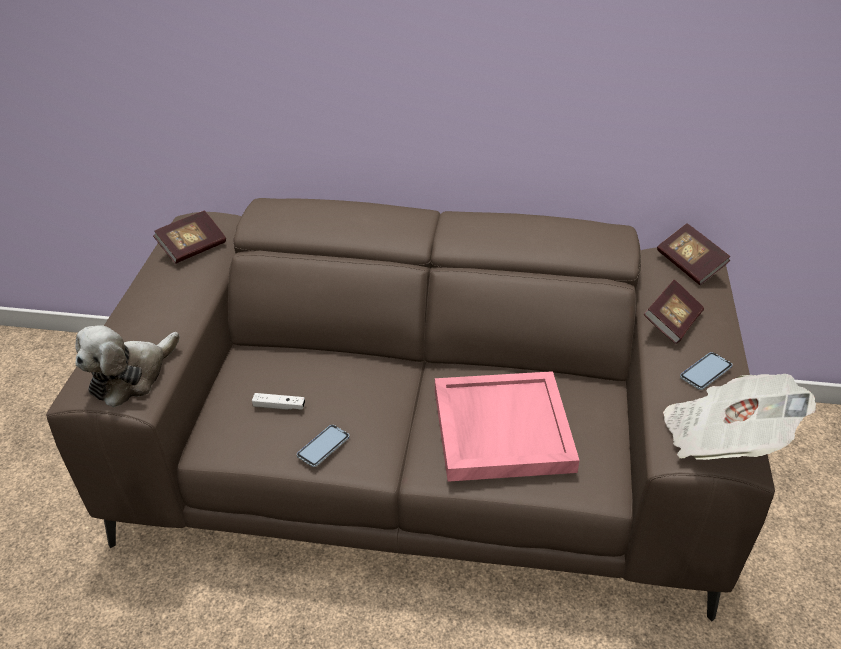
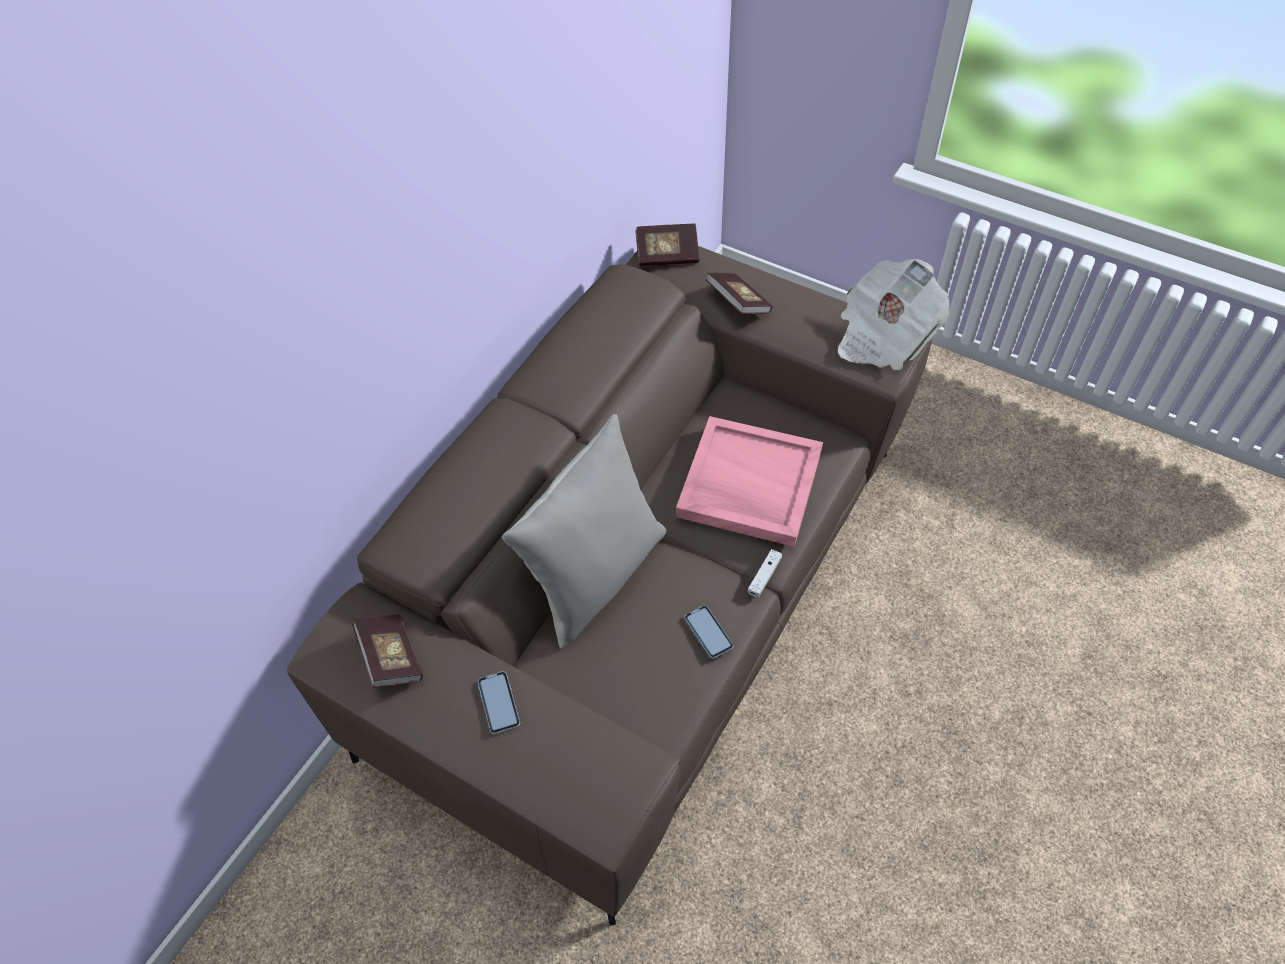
camera: 65 degrees left, 15 degrees up
plush toy [75,325,180,408] -> none
white game controller [252,393,305,410] -> white game controller moved to [748,549,782,598]
phone [680,352,733,390] -> phone moved to [478,671,520,734]
none -> grey pillow [502,414,667,649]

